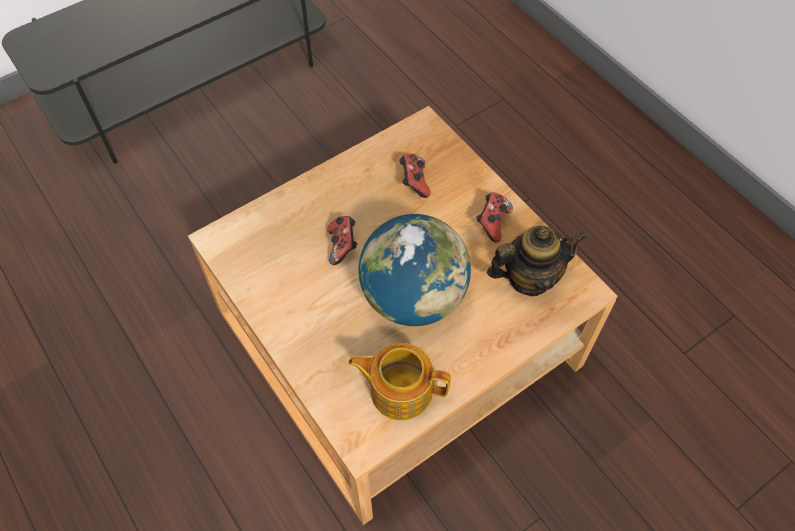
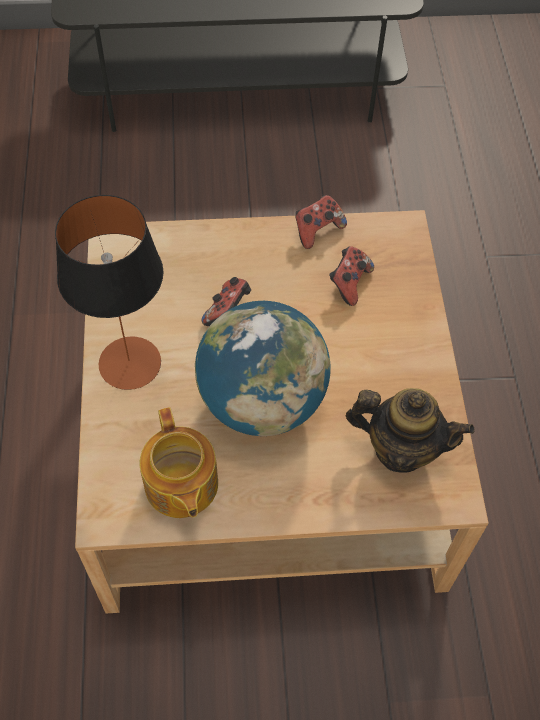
camera: 30 degrees right, 0 degrees up
teapot [348,343,450,420] -> teapot turned 150 degrees counterclockwise [139,407,218,518]
game controller [477,192,513,243] -> game controller moved to [295,195,347,249]
none -> table lamp [55,195,163,390]

